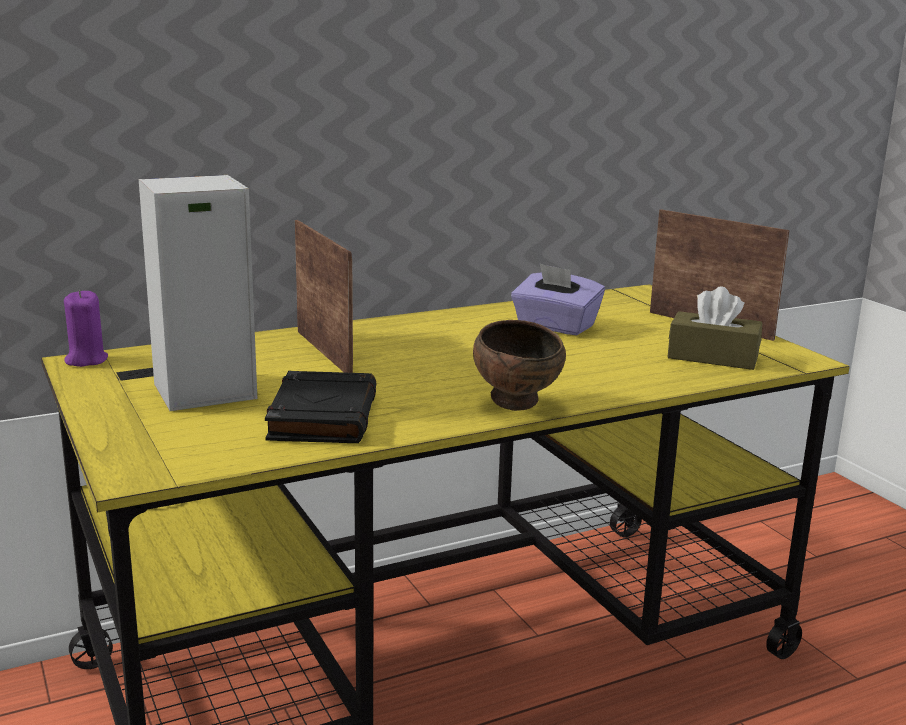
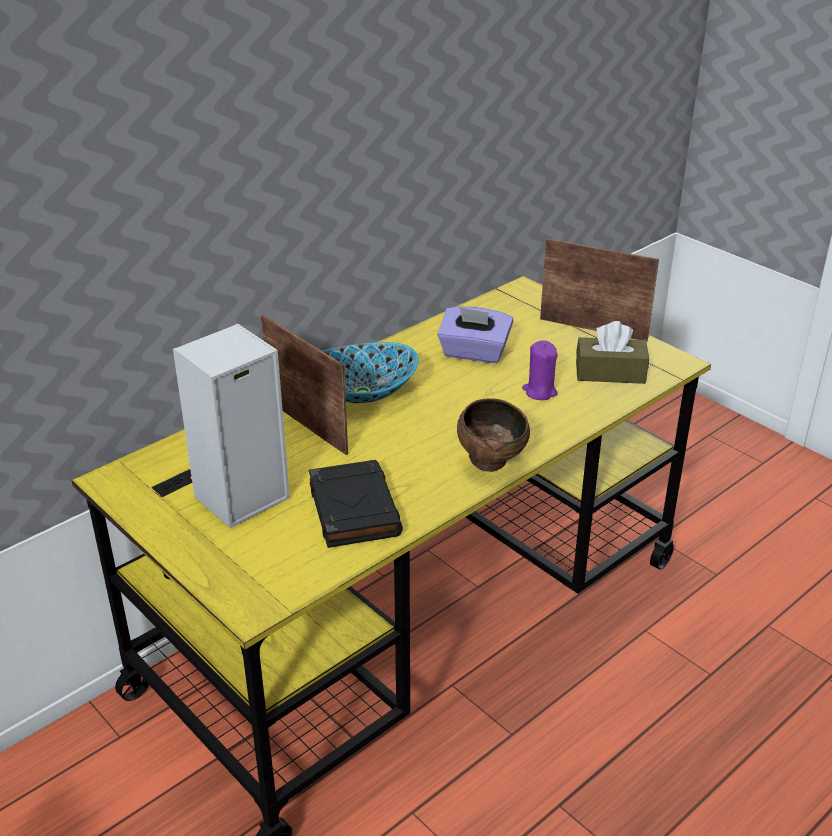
camera: 15 degrees left, 15 degrees up
purple candle [64,290,108,367] -> purple candle moved to [522,340,558,400]
none -> bowl [323,342,419,403]

